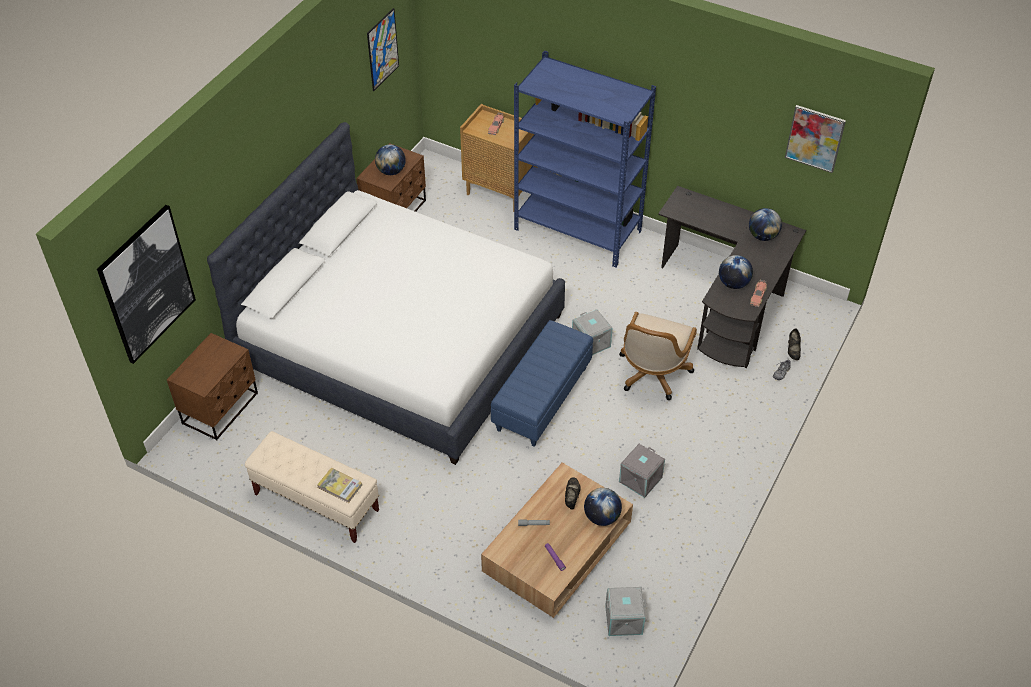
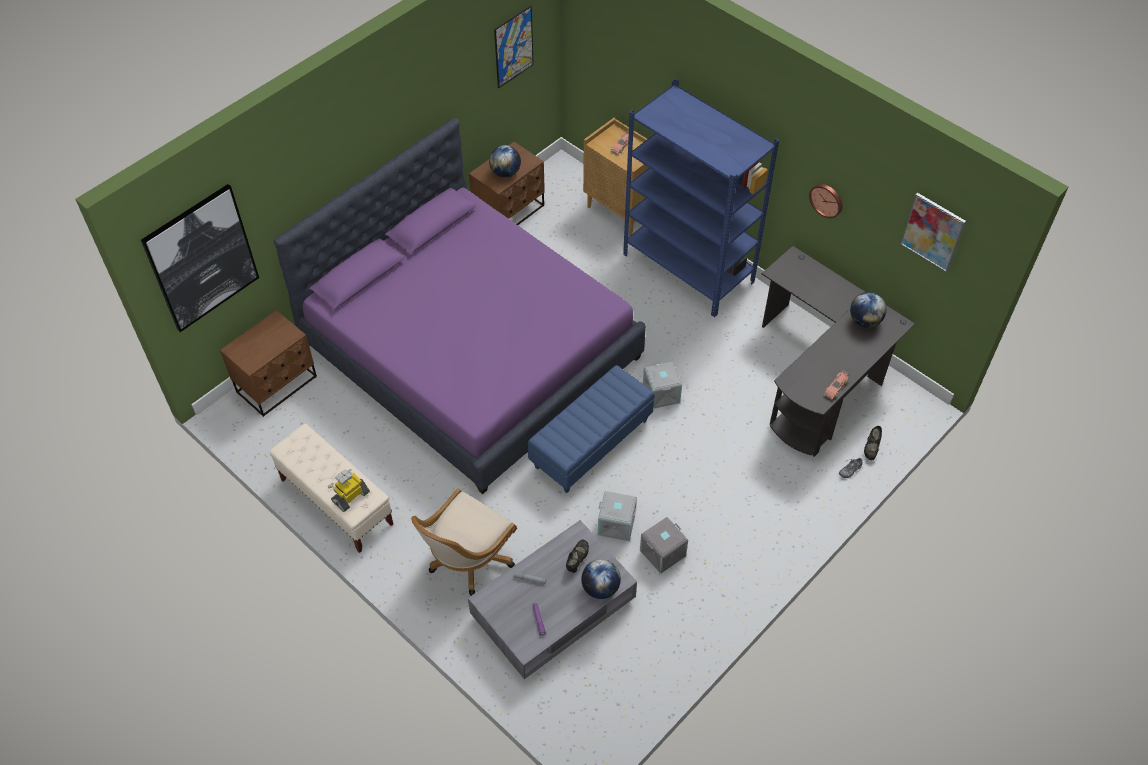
camera: 15 degrees right, 5 degrees up
white bed [207,122,565,465] -> purple bed [274,118,646,494]
book [317,468,362,503] -> toy robot [328,469,370,512]
brown coffee table [481,463,633,618] -> grey coffee table [468,520,637,679]
grey storage box [605,587,647,636] -> grey storage box moved to [598,491,637,541]
office chair [619,312,697,400] -> office chair moved to [411,489,517,596]
globe [719,255,753,289] -> none
none -> wall clock [809,184,843,218]

